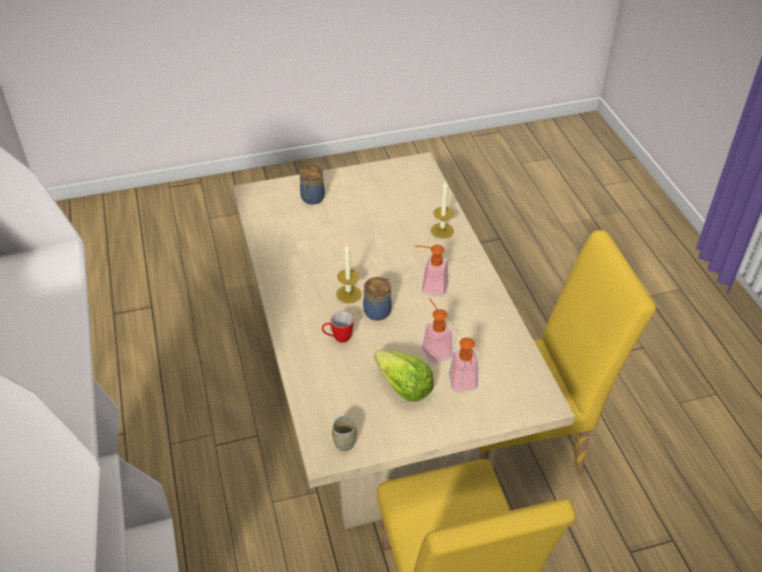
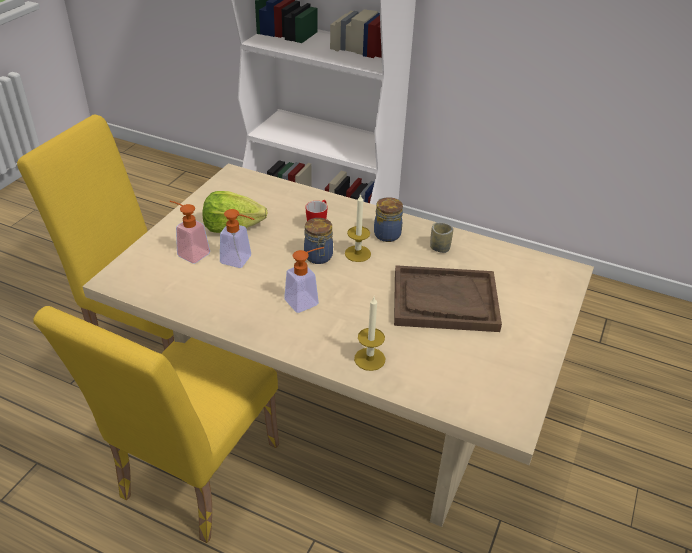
camera: 130 degrees right, 5 degrees down
jar [300,165,325,204] -> jar moved to [374,197,403,242]
cup [332,416,357,451] -> cup moved to [430,222,453,253]
none -> brown tray [394,265,502,332]

